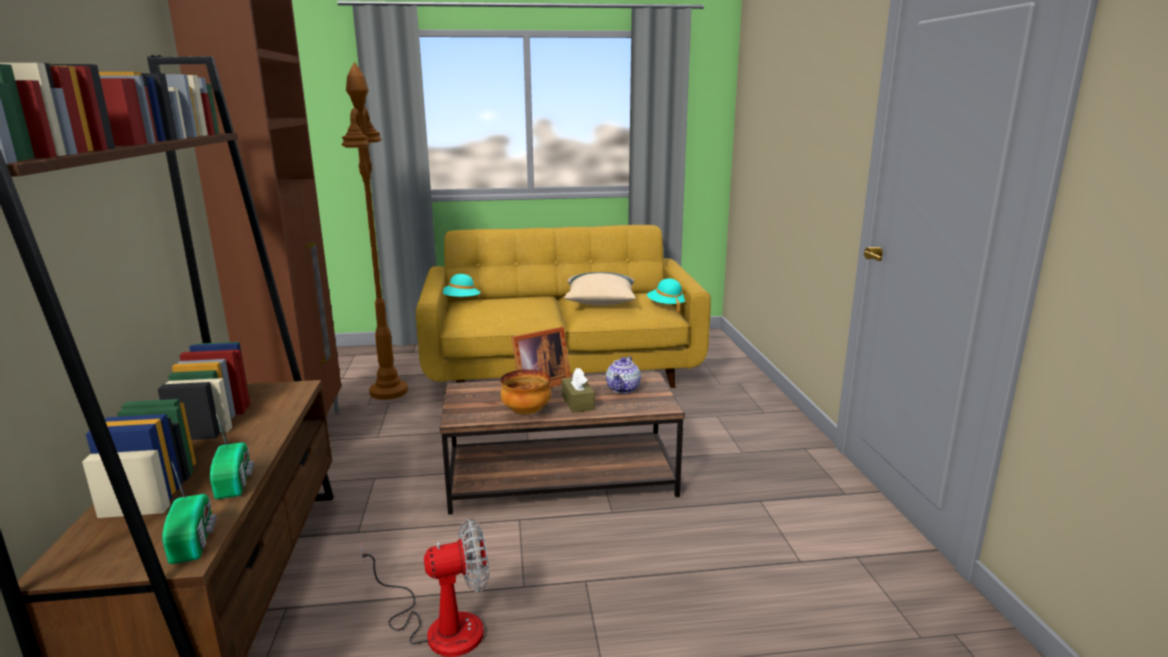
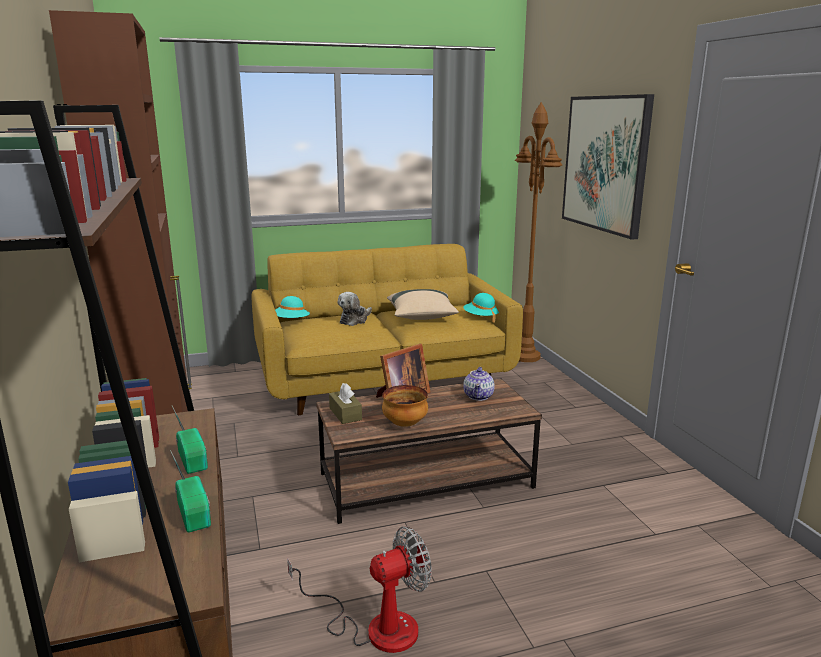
camera: 10 degrees left, 0 degrees up
radio [162,460,217,564] -> radio moved to [172,406,208,474]
brown floor lamp [341,62,408,400] -> brown floor lamp moved to [515,102,562,362]
brown tissue box [561,368,595,413] -> brown tissue box moved to [329,383,362,424]
none -> plush toy [338,292,372,326]
none -> picture [562,94,654,240]

